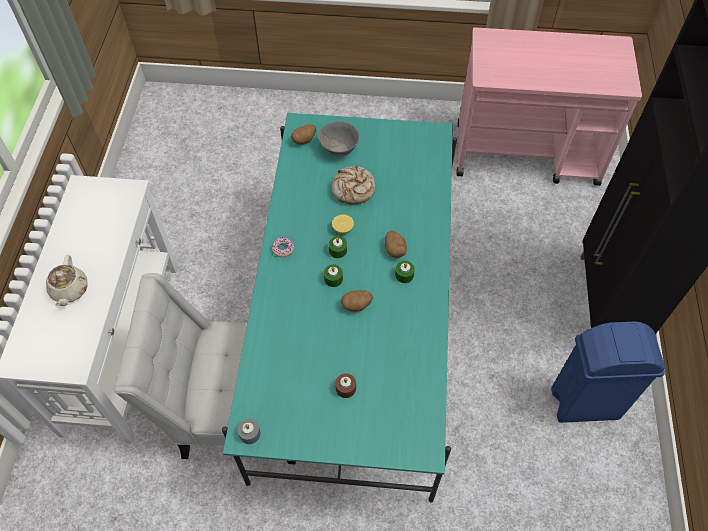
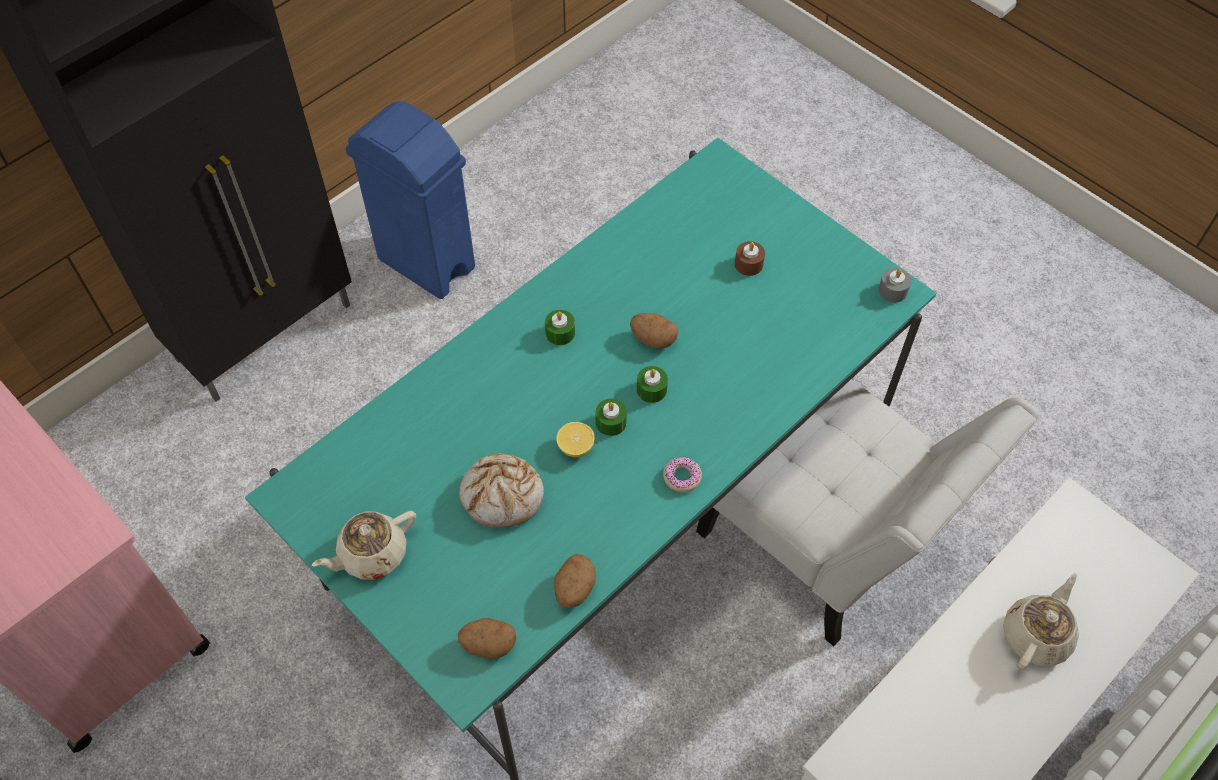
camera: 140 degrees left, 0 degrees up
grey bowl [318,121,359,157] -> none
potato [385,231,407,258] -> potato moved to [554,554,596,608]
none -> beige teapot [312,511,416,580]

